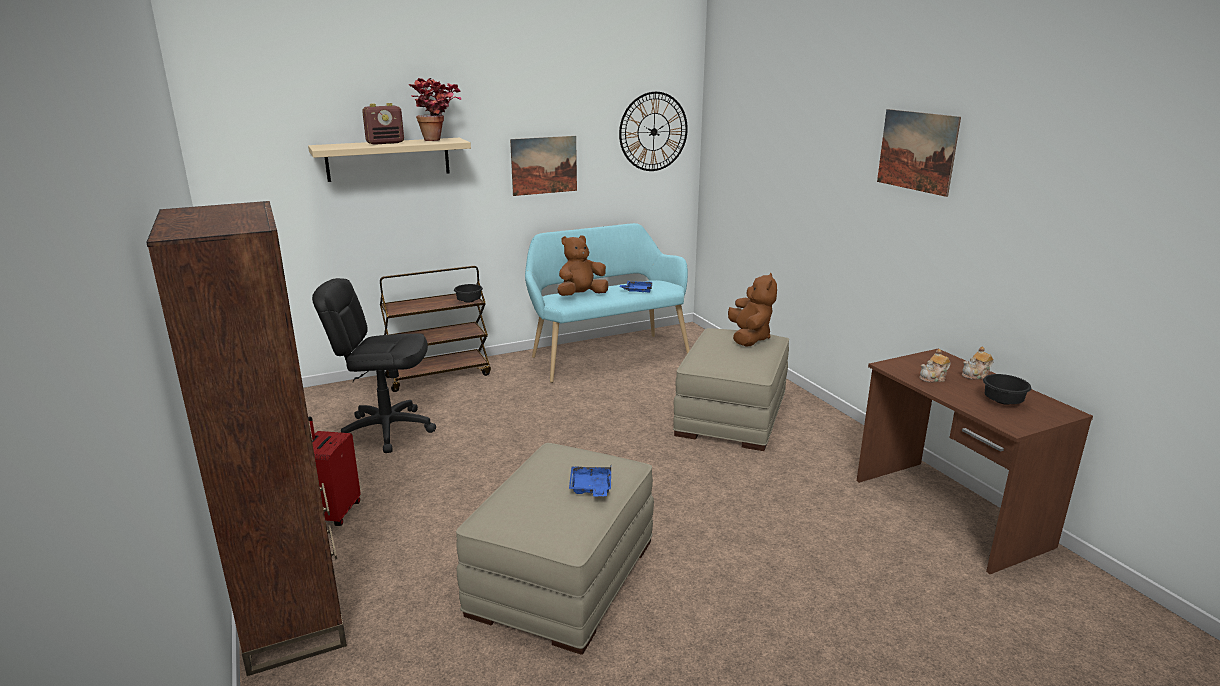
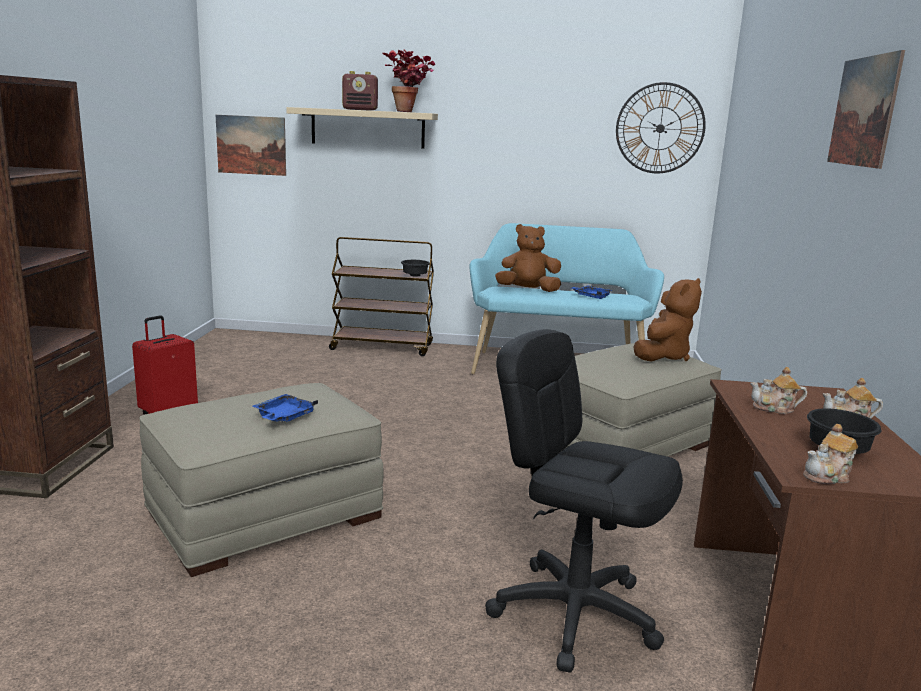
camera: 30 degrees right, 5 degrees down
black office chair [312,278,436,453] -> black office chair moved to [485,329,683,672]
picture [510,136,577,196] -> picture moved to [216,115,286,176]
none -> teapot [803,424,858,484]

